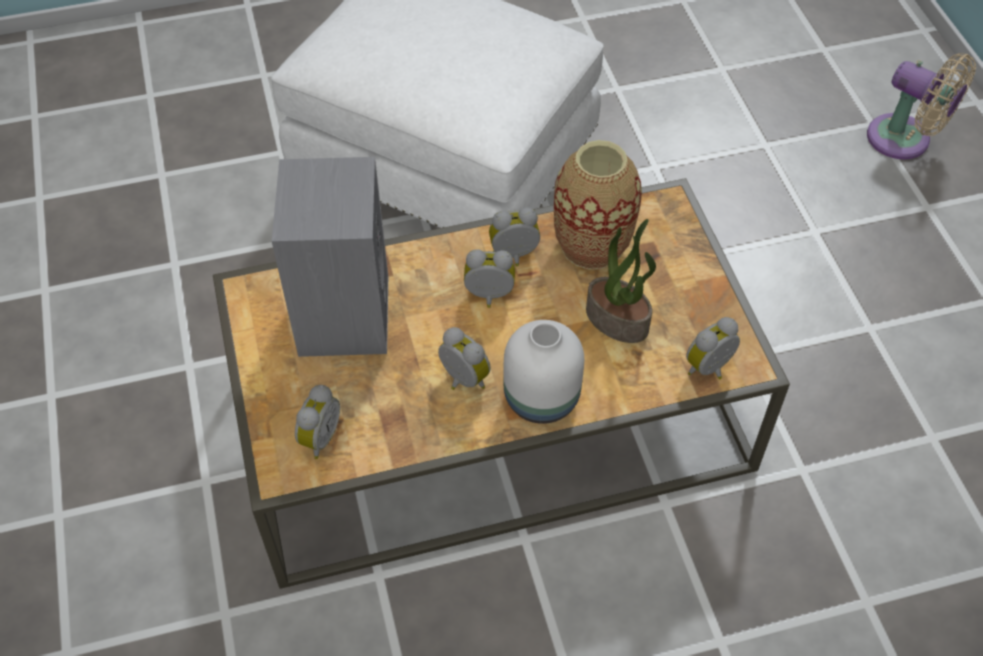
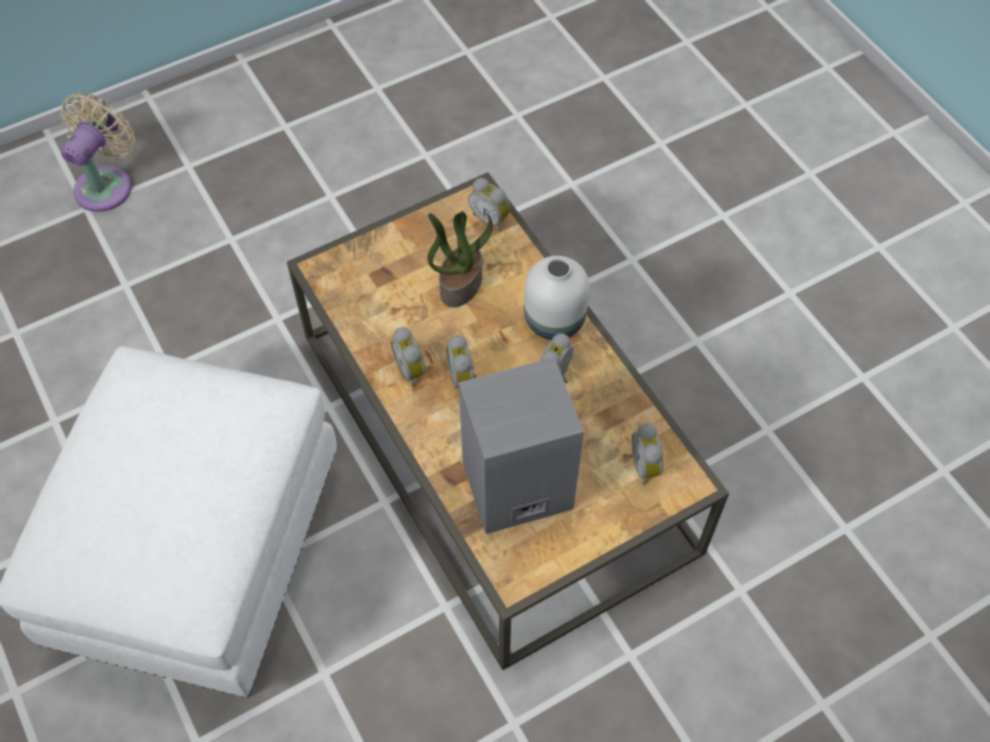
camera: 105 degrees left, 5 degrees up
alarm clock [295,385,340,459] -> alarm clock turned 105 degrees counterclockwise [632,423,663,485]
vase [554,140,642,270] -> none

